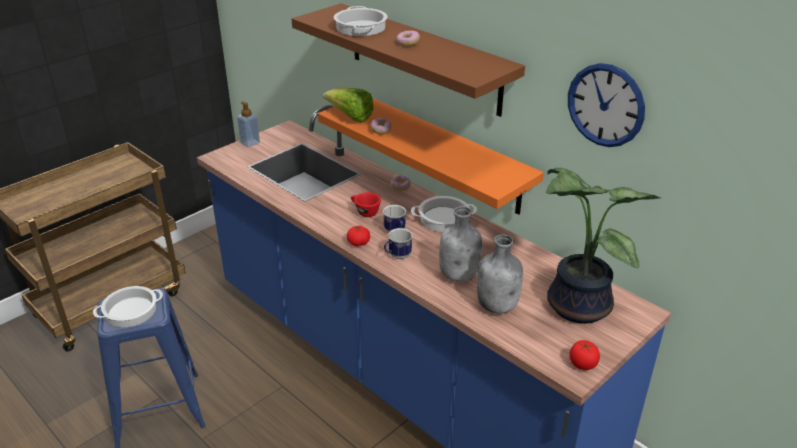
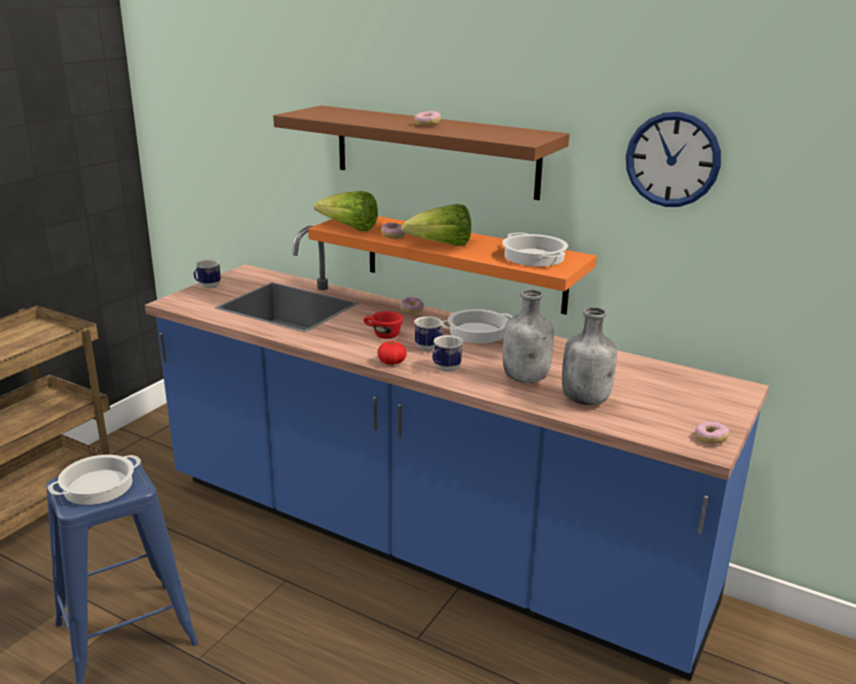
camera: 15 degrees left, 10 degrees down
soap dispenser [237,101,260,147] -> mug [194,260,221,288]
cooking pot [334,6,388,36] -> cooking pot moved to [502,232,568,266]
potted plant [546,168,662,323] -> none
tomato [569,340,600,370] -> donut [695,422,729,444]
none -> lettuce [401,204,471,246]

